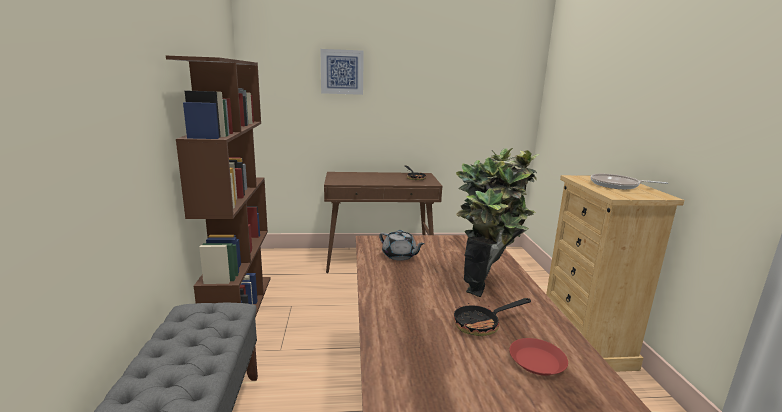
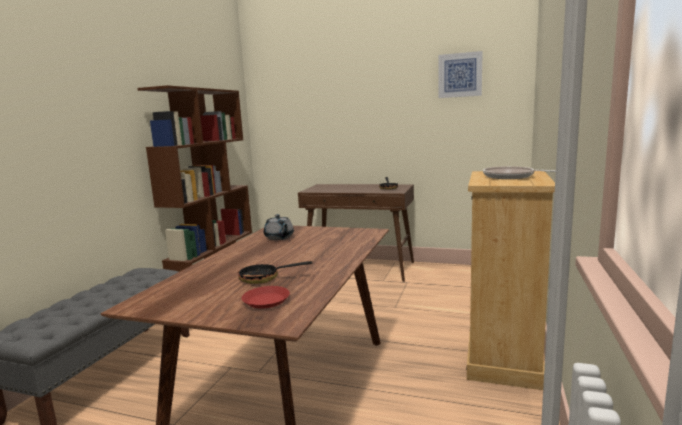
camera: 25 degrees right, 5 degrees down
picture [320,49,364,95] -> picture moved to [439,51,483,98]
potted plant [456,148,539,297] -> none

